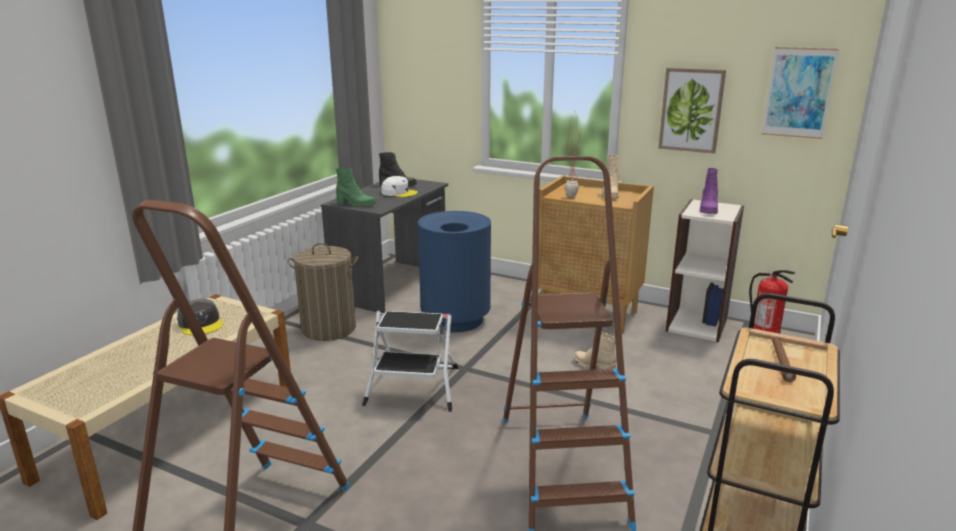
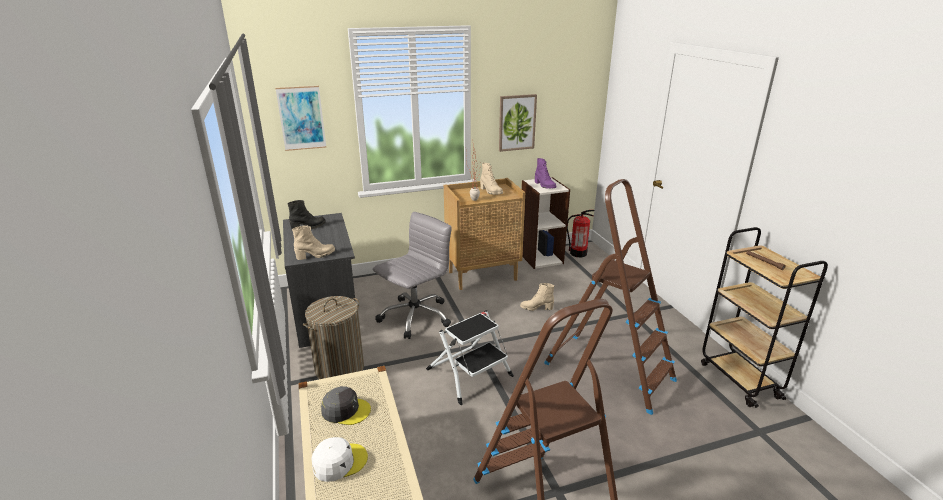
camera: 45 degrees left, 5 degrees up
green boot [336,168,376,207] -> beige boot [292,225,335,260]
white cap [381,176,418,197] -> white cap moved to [311,437,368,482]
blue trash can [418,211,491,332] -> grey office chair [373,212,452,339]
picture [762,47,839,139] -> picture moved to [276,86,326,151]

